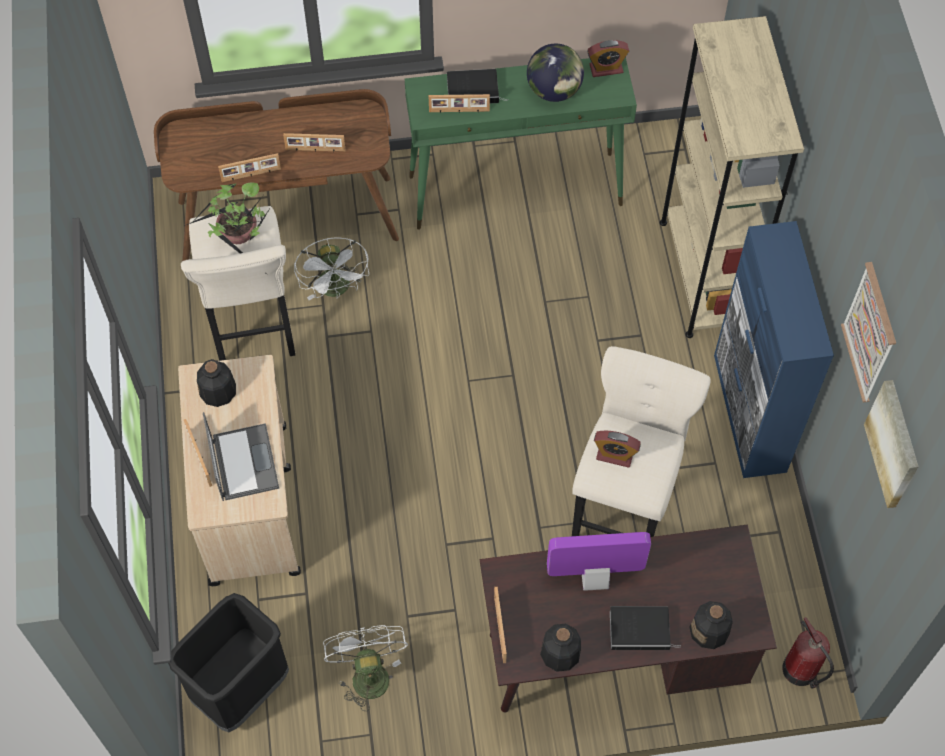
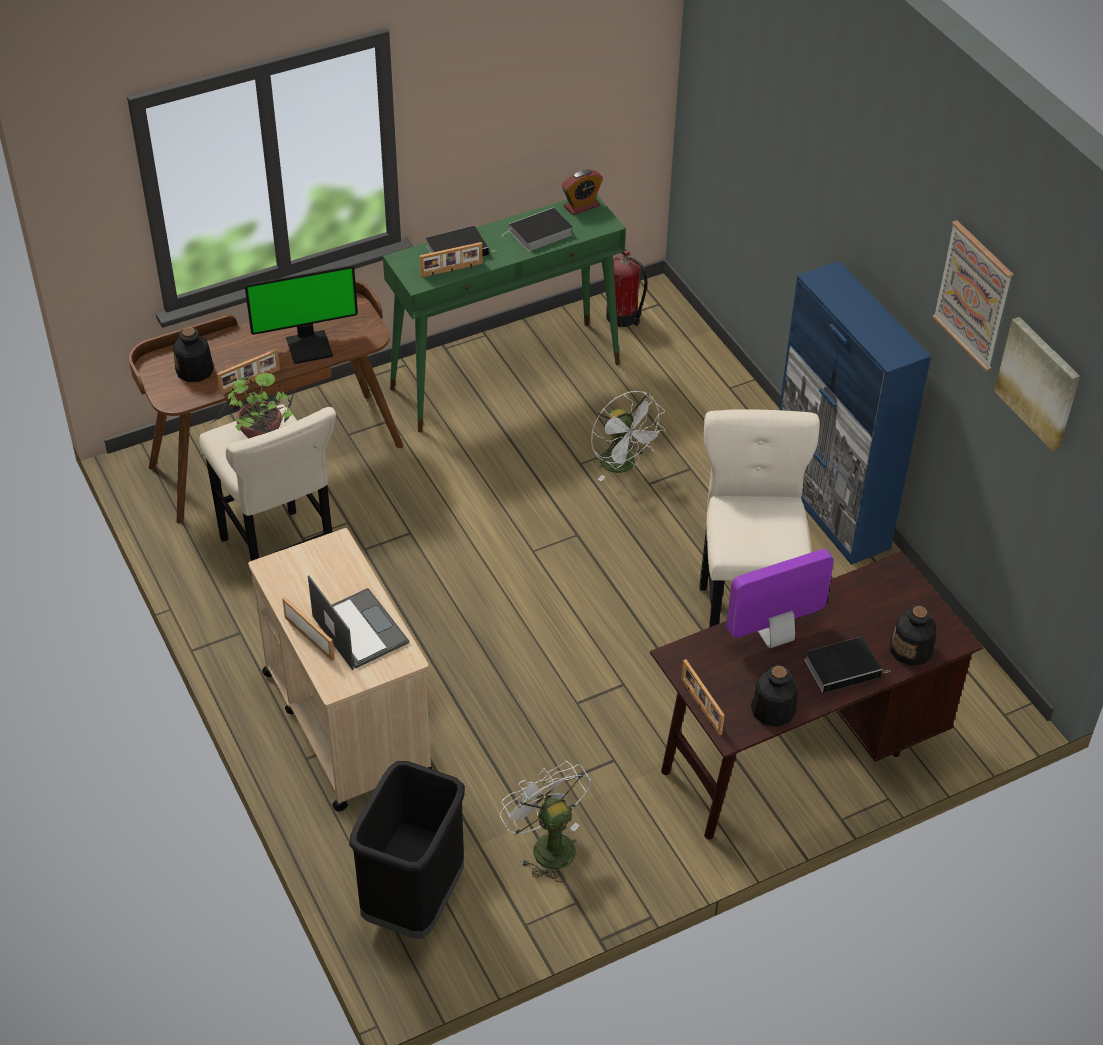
camera: 20 degrees left, 15 degrees down
bottle [197,359,236,407] -> bottle moved to [173,327,214,382]
picture frame [283,133,345,152] -> monitor [245,265,358,364]
white fan [294,237,369,300] -> white fan moved to [591,391,665,481]
globe [527,44,584,102] -> book [501,207,572,251]
alarm clock [594,431,641,468] -> none
beige bookcase [660,16,804,338] -> none
fire extinguisher [782,617,834,689] -> fire extinguisher moved to [606,249,647,327]

